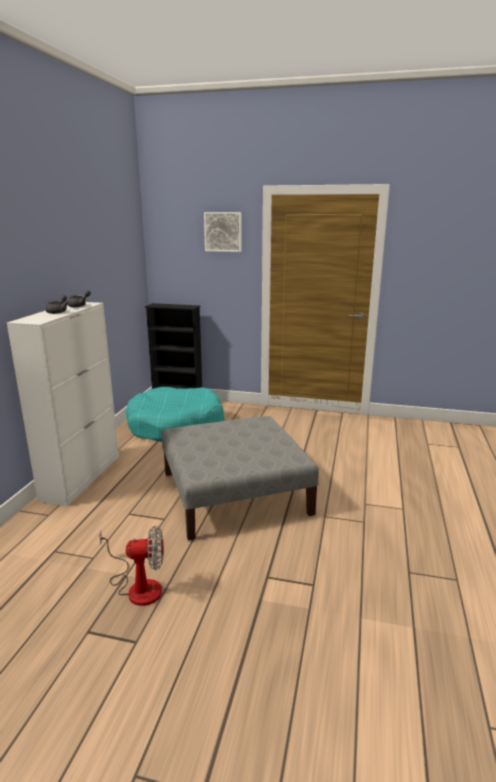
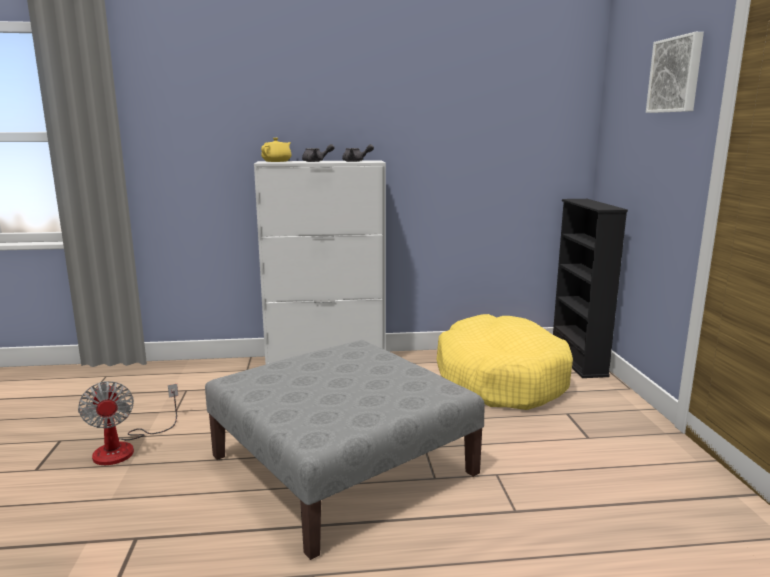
camera: 70 degrees right, 5 degrees down
turquoise dog bed [125,387,224,442] -> yellow dog bed [437,314,573,410]
none -> yellow teapot [261,138,291,162]

